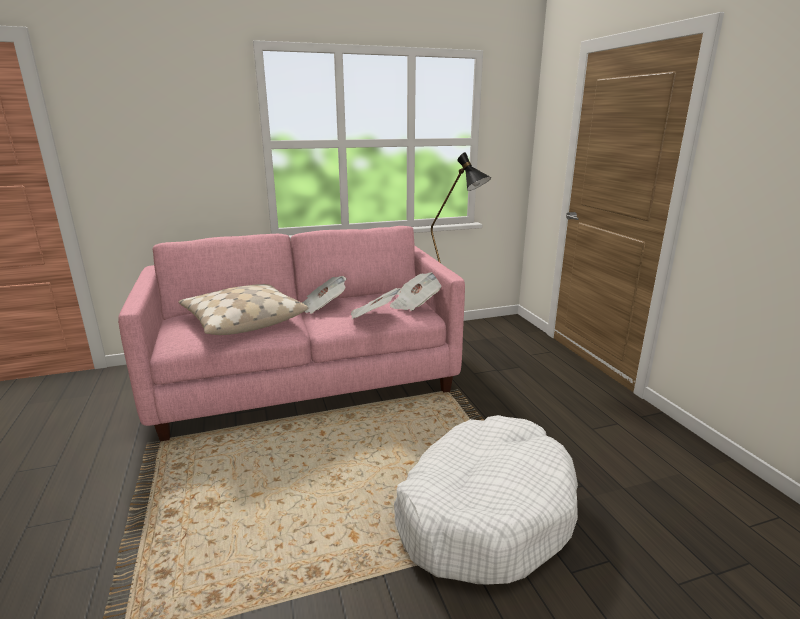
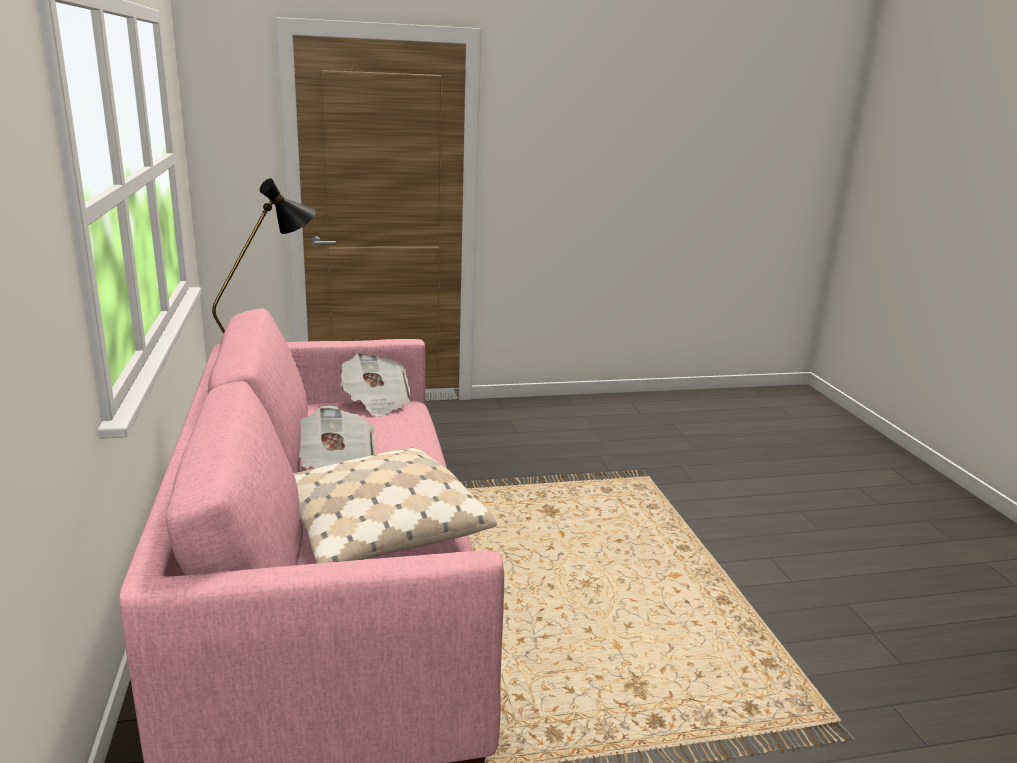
camera: 85 degrees left, 0 degrees up
newspaper [351,288,402,320] -> none
white dog bed [394,415,578,584] -> none

